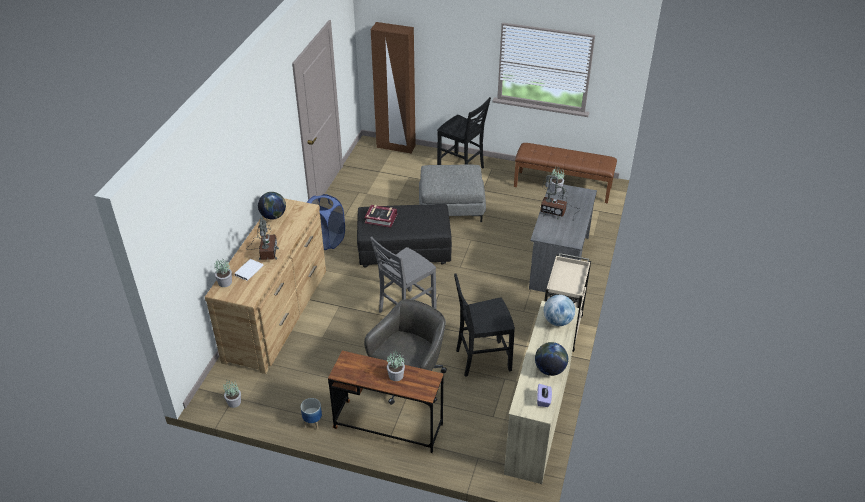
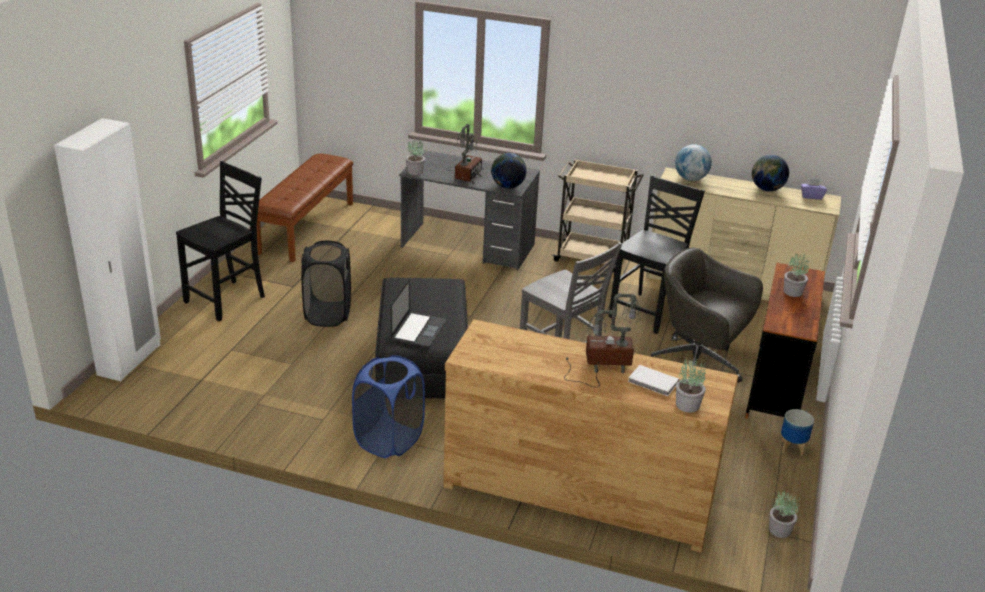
camera: 90 degrees left, 10 degrees down
globe [258,192,286,220] -> globe moved to [491,153,527,189]
book [364,205,397,228] -> laptop [390,279,446,347]
brown wardrobe [371,22,416,154] -> white wardrobe [54,118,161,381]
grey ottoman [419,165,486,222] -> black laundry basket [301,241,351,327]
black chair [454,274,515,377] -> black chair turned 135 degrees counterclockwise [609,175,705,334]

